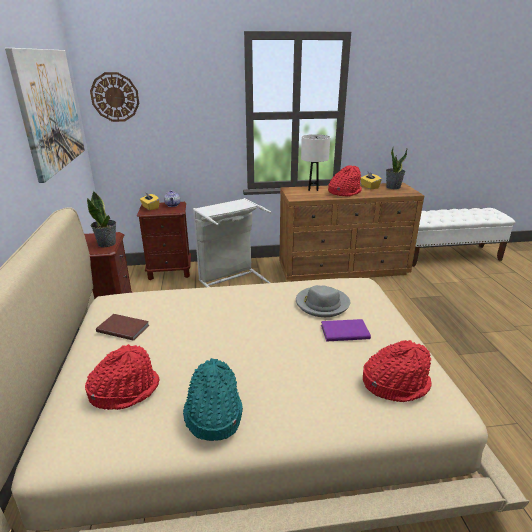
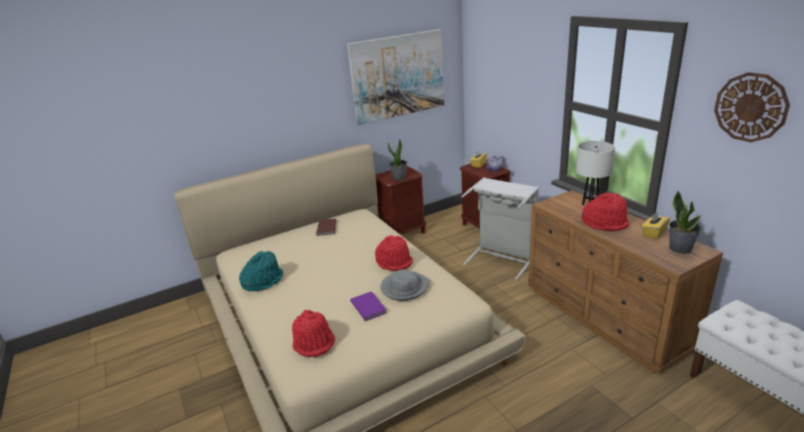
camera: 70 degrees right, 0 degrees up
red hat [85,344,160,410] -> red hat moved to [375,235,413,271]
wall clock [90,72,139,122] -> wall clock moved to [714,72,790,142]

